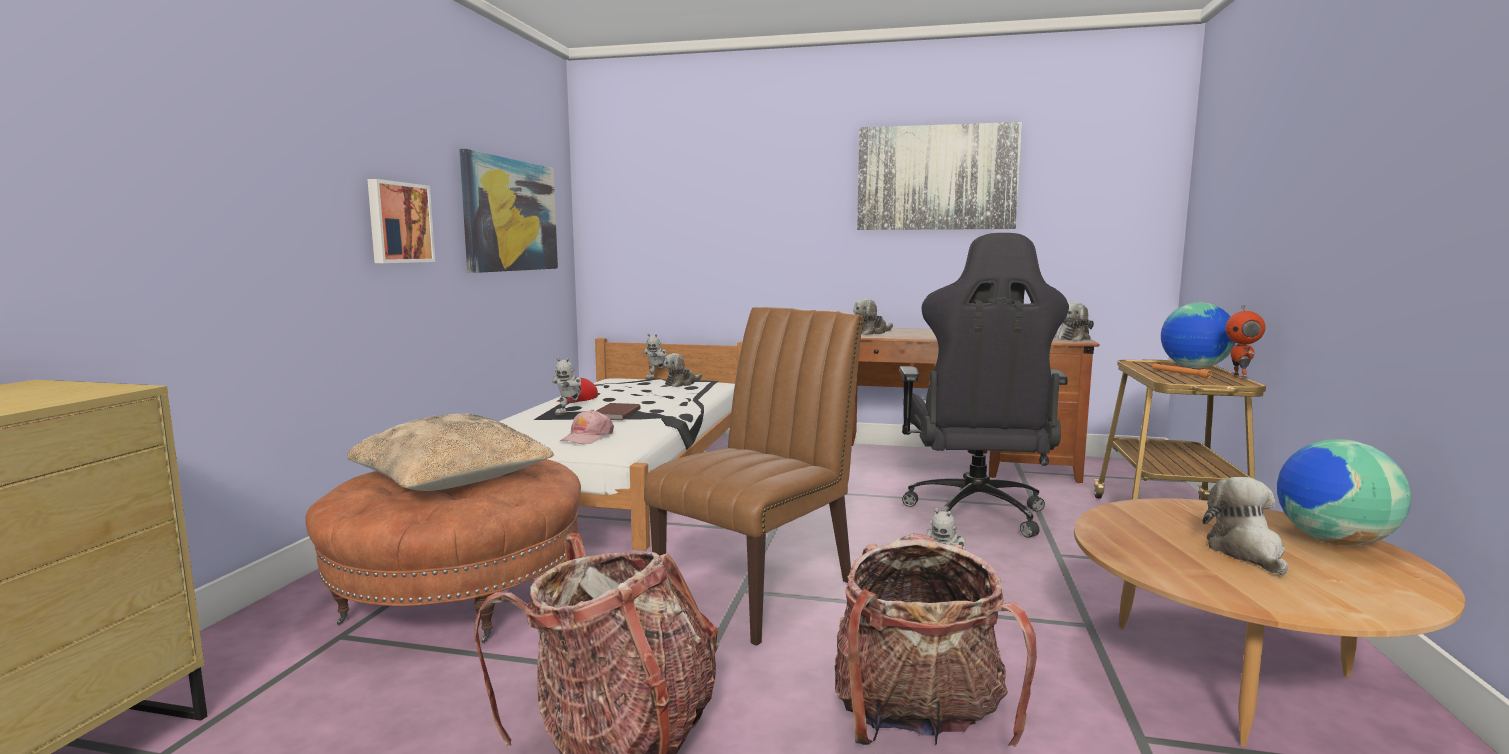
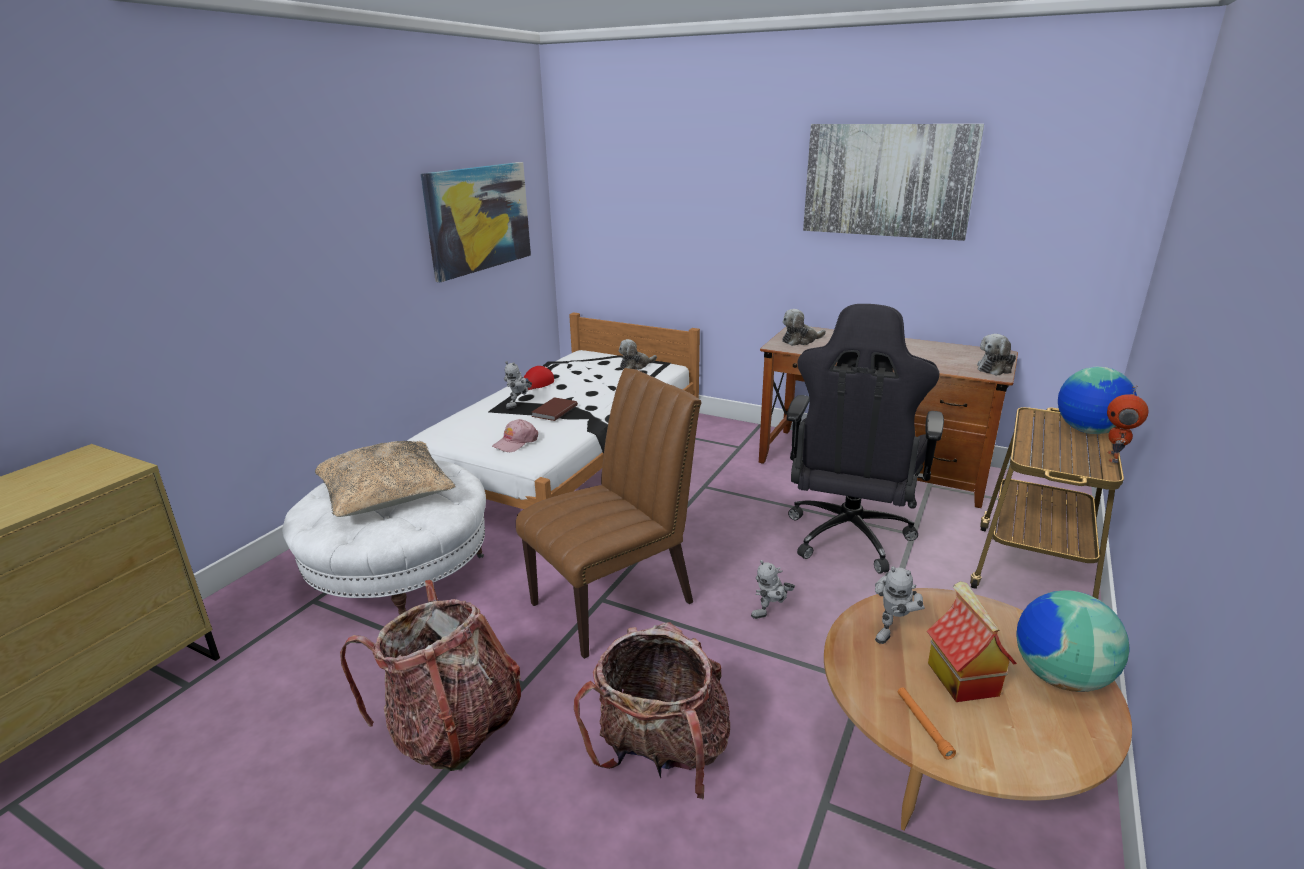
camera: 15 degrees right, 15 degrees up
brown ottoman [305,459,581,643] -> white ottoman [282,460,486,615]
picture [367,179,435,263] -> none
toy robot [643,334,667,379] -> toy robot moved to [875,566,925,644]
orange flashlight [1152,363,1212,379] -> orange flashlight moved to [898,687,956,760]
plush toy [1203,477,1288,575] -> toy house [927,581,1017,702]

